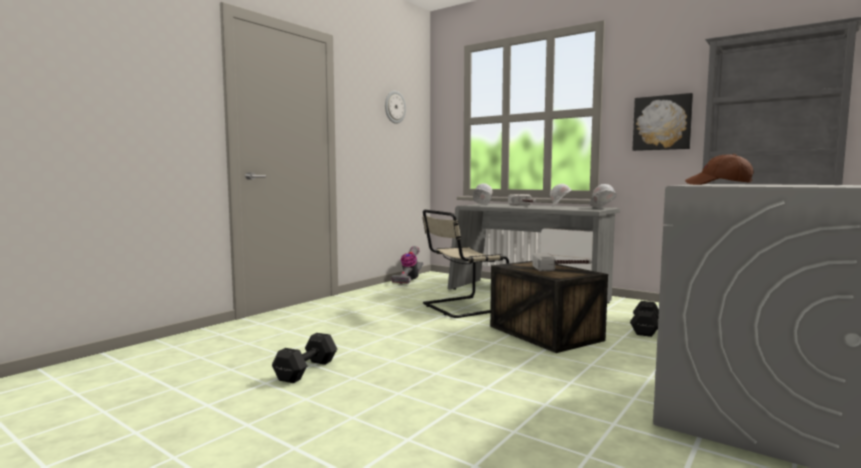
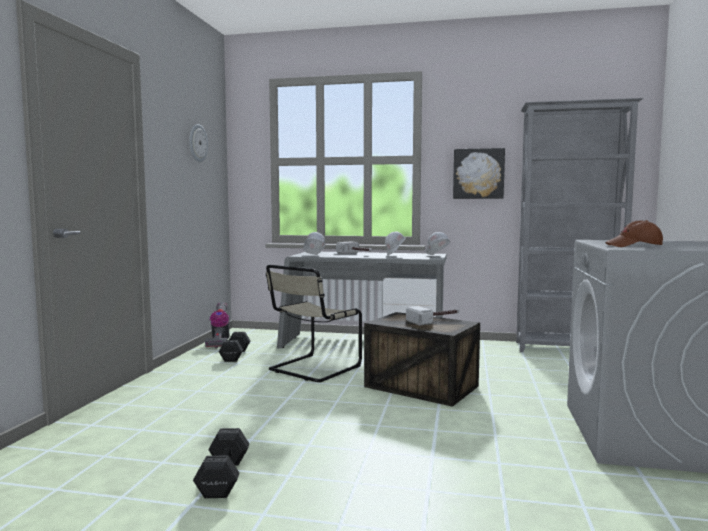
camera: 25 degrees left, 0 degrees up
black dumbbell [630,301,659,337] -> black dumbbell moved to [219,332,250,362]

